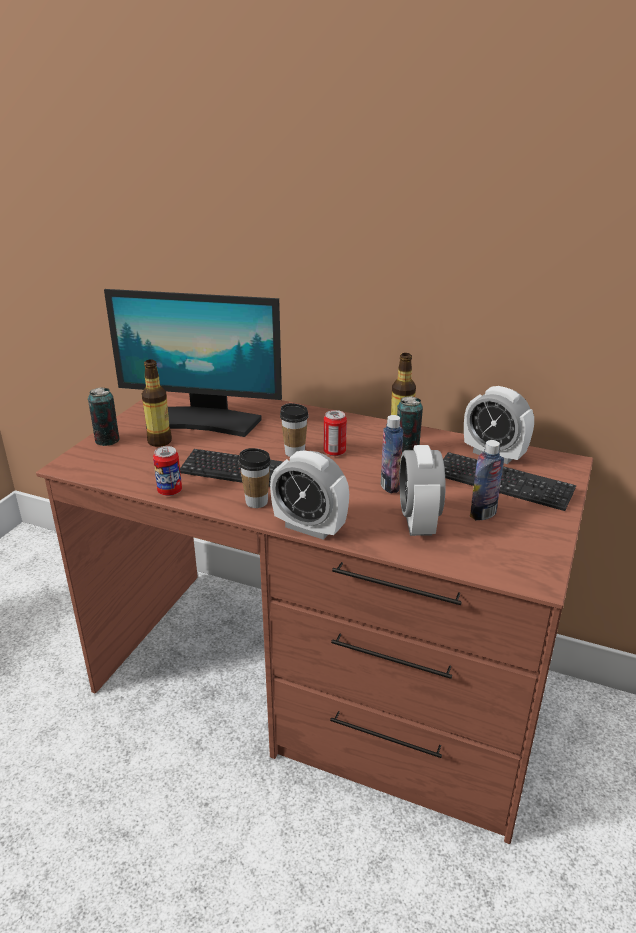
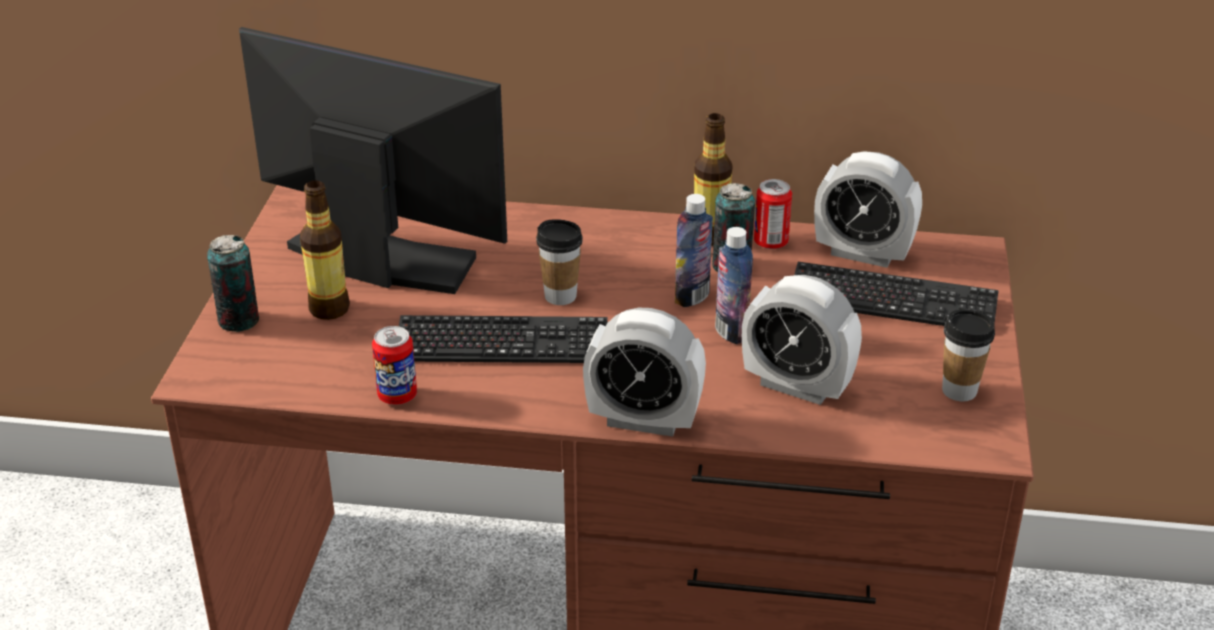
camera: 15 degrees left, 5 degrees up
monitor [104,289,282,437] -> monitor turned 150 degrees counterclockwise [239,27,507,294]
cup [239,448,271,508] -> cup moved to [942,310,995,401]
can [324,410,347,456] -> can moved to [754,179,792,249]
alarm clock [399,445,446,536] -> alarm clock turned 45 degrees counterclockwise [742,275,862,405]
bottle [470,440,504,520] -> bottle moved to [675,194,713,307]

